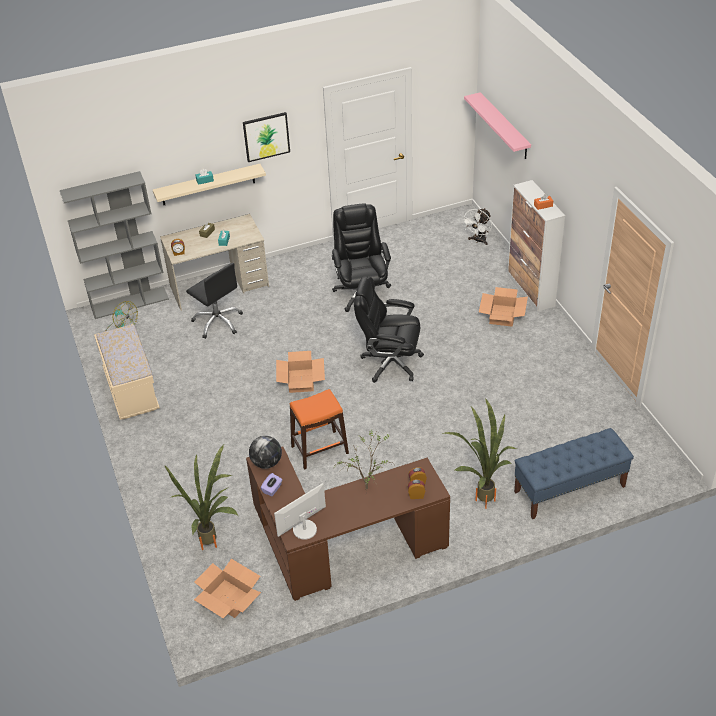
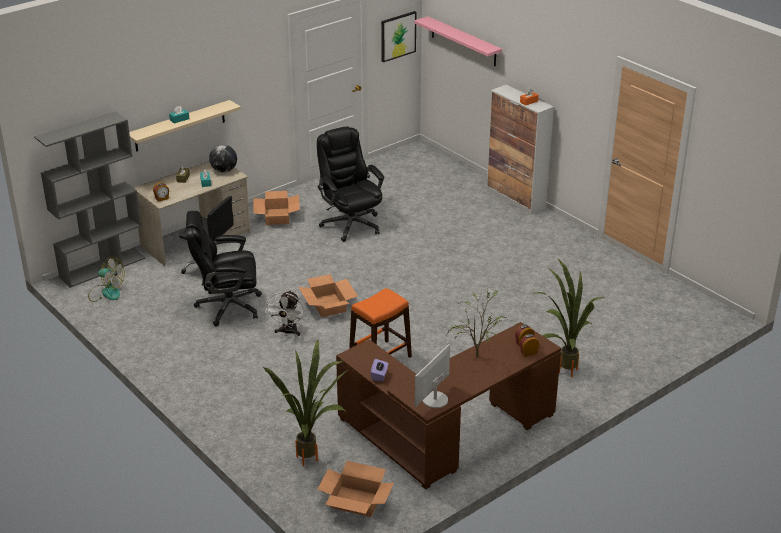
camera: 20 degrees left, 10 degrees down
beige bench [94,324,160,420] -> none
picture [243,112,290,162] -> picture moved to [381,11,416,62]
globe [249,436,282,469] -> globe moved to [209,145,237,173]
black office chair [354,276,424,383] -> black office chair moved to [186,211,262,327]
white fan [462,208,492,245] -> white fan moved to [265,290,304,336]
cardboard box [479,287,528,327] -> cardboard box moved to [253,191,300,225]
blue bench [514,428,634,519] -> none

